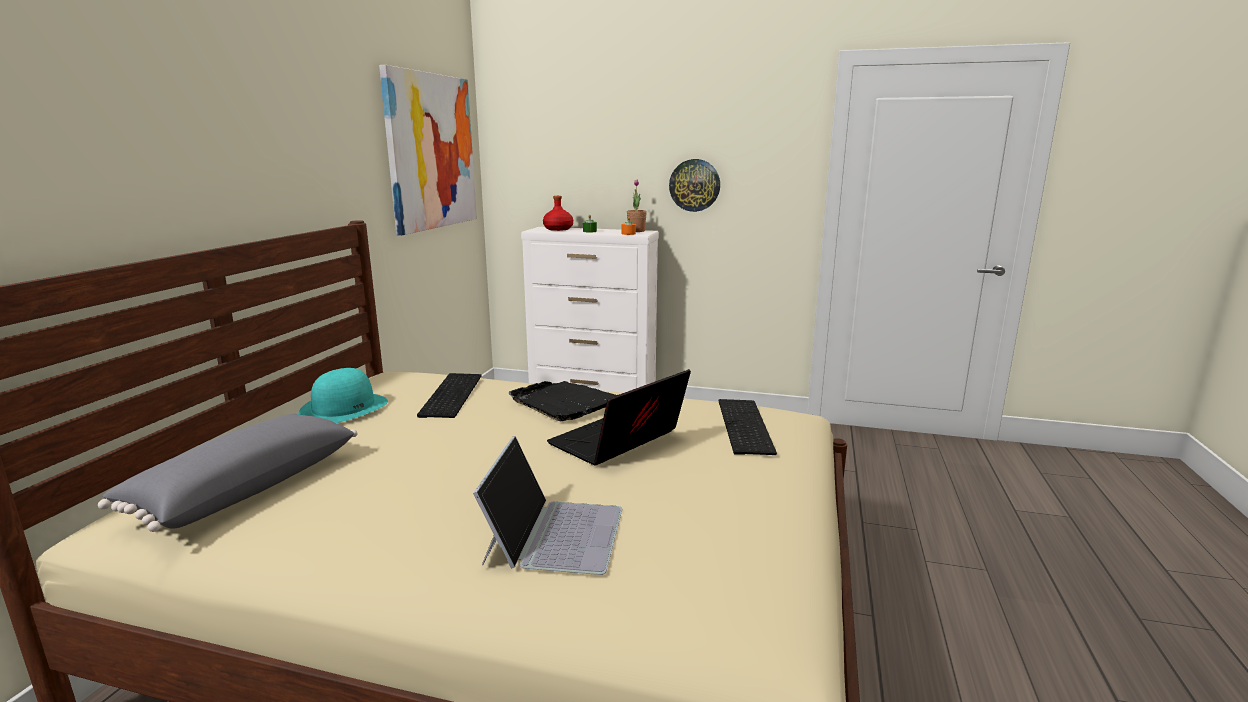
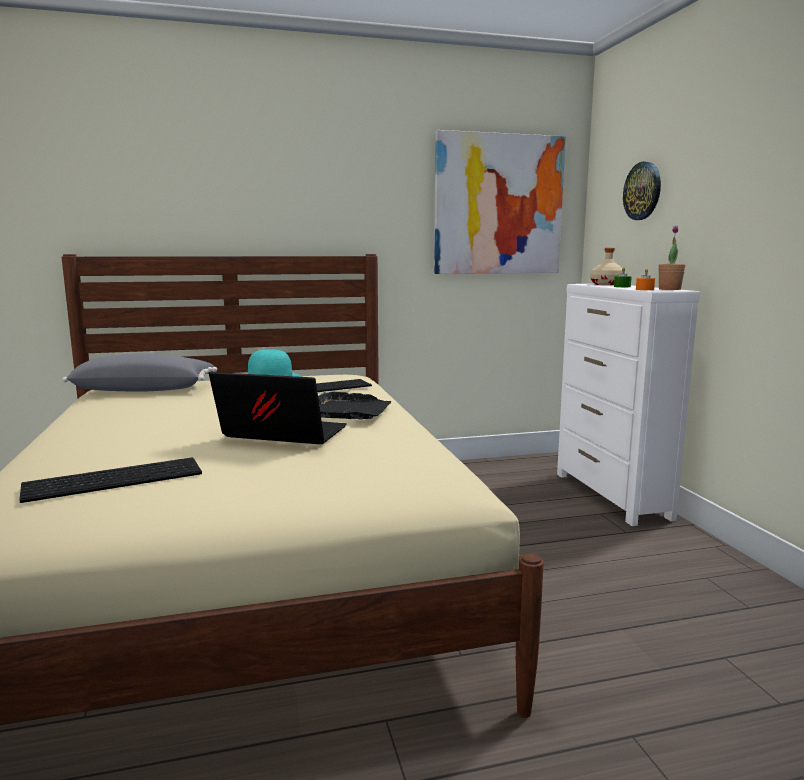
camera: 60 degrees right, 5 degrees down
laptop [473,436,622,575] -> none
red bottle [543,196,573,231] -> beige bottle [590,248,625,285]
wall clock [669,159,720,212] -> wall clock moved to [623,162,661,220]
keyboard [719,399,777,455] -> keyboard moved to [19,458,202,503]

